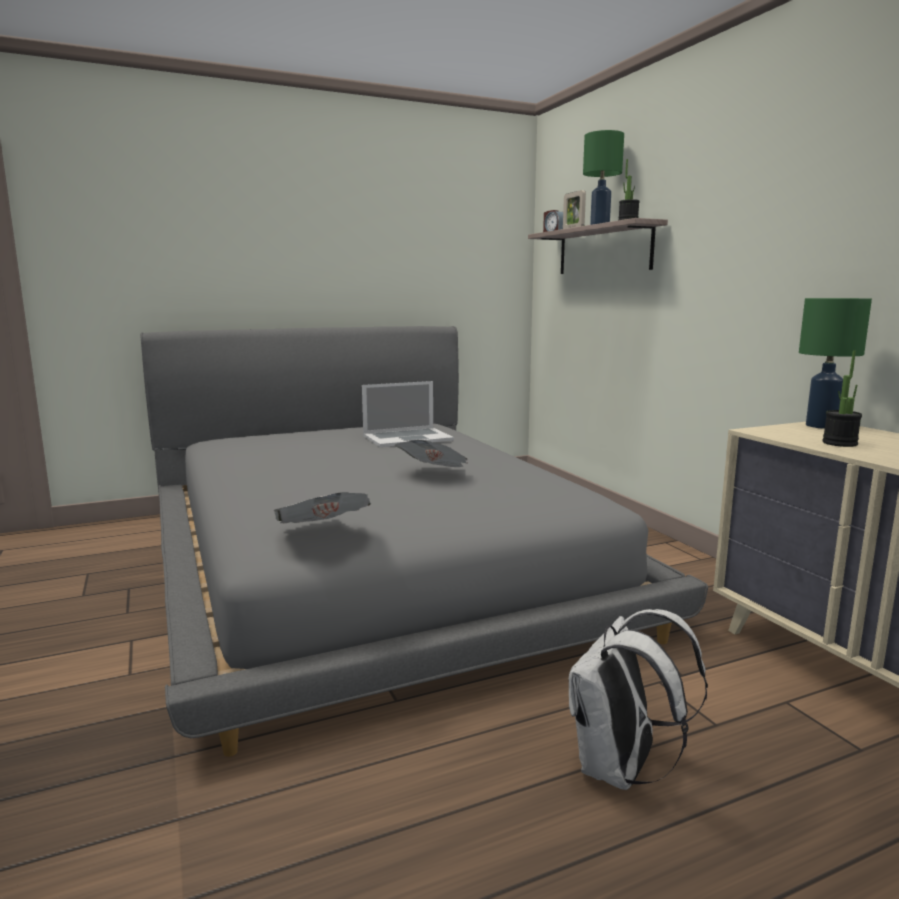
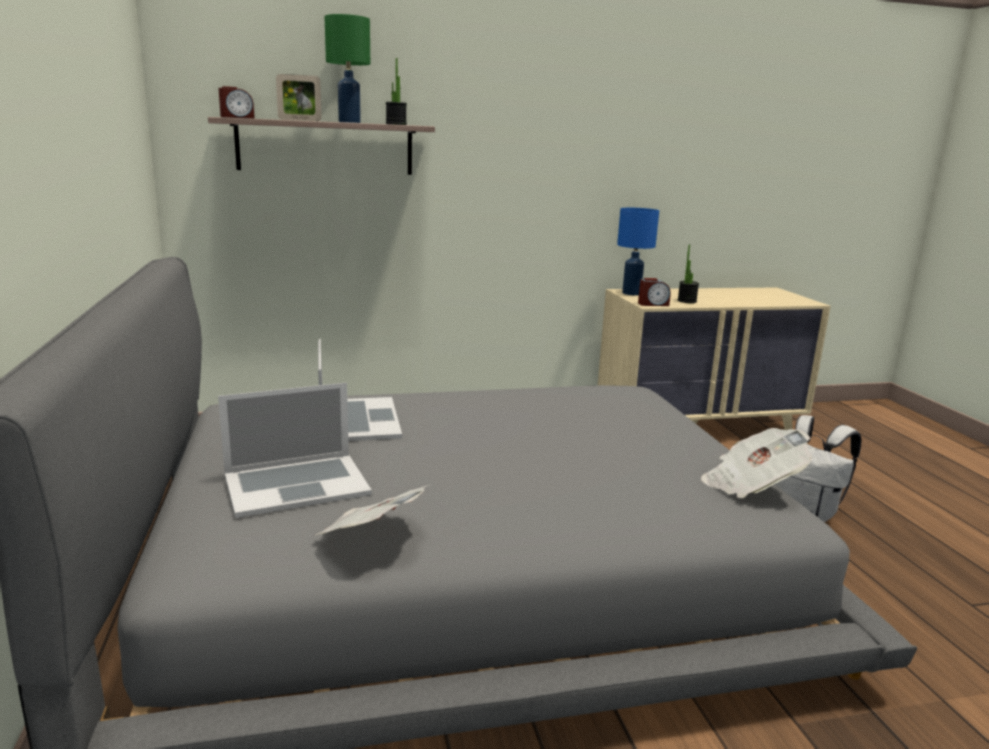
camera: 80 degrees left, 5 degrees up
newspaper [394,440,468,467] -> newspaper moved to [316,484,431,535]
green table lamp [799,298,872,429] -> blue table lamp [617,208,659,295]
none -> laptop [218,382,372,518]
none -> alarm clock [638,278,671,306]

